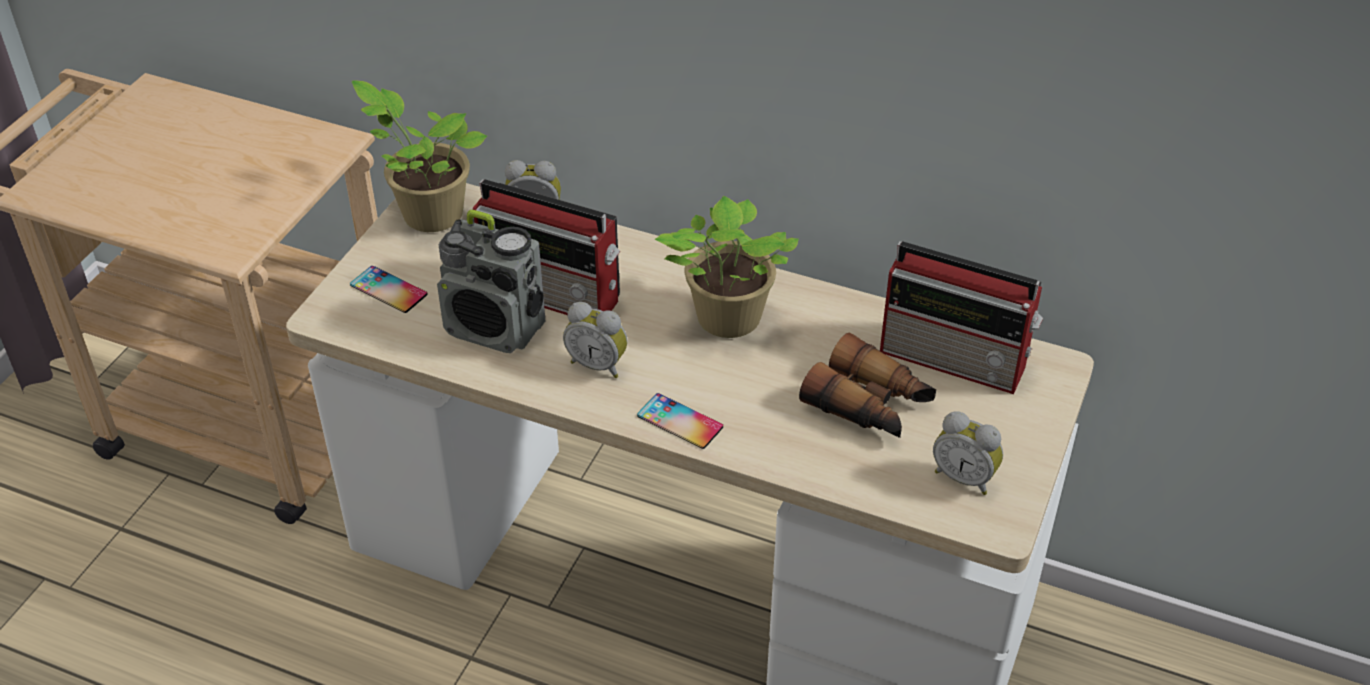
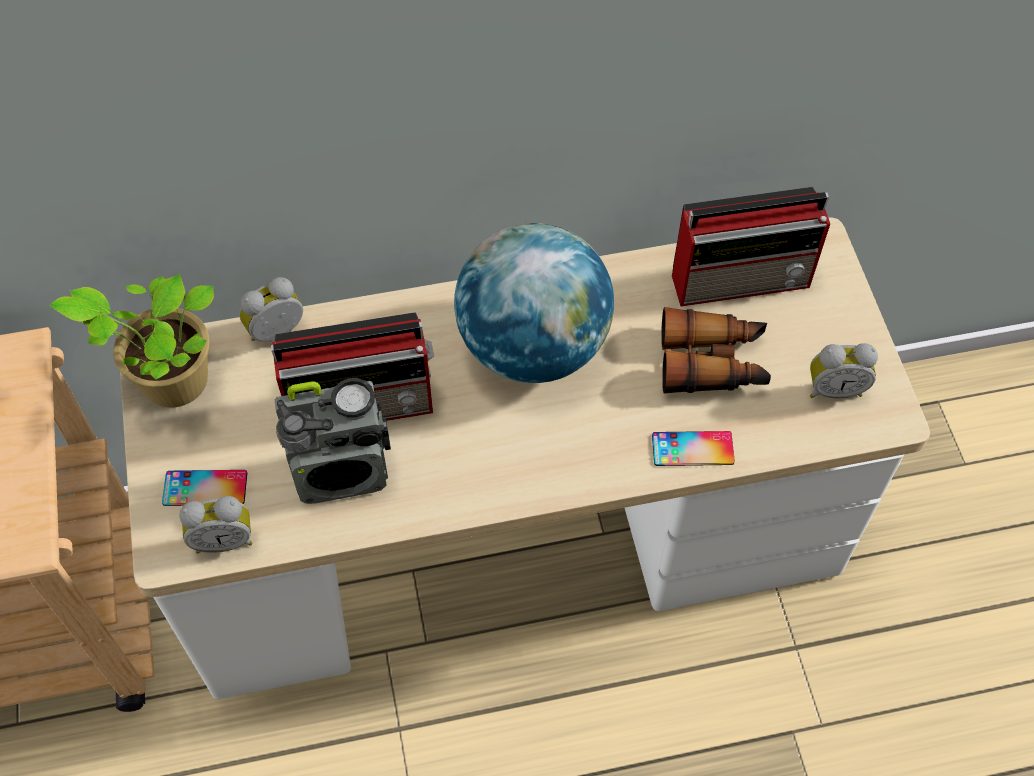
camera: 35 degrees left, 15 degrees up
alarm clock [563,302,628,378] -> alarm clock moved to [179,496,253,554]
phone [637,393,723,449] -> phone moved to [652,431,735,466]
potted plant [655,196,799,338] -> globe [454,223,614,383]

